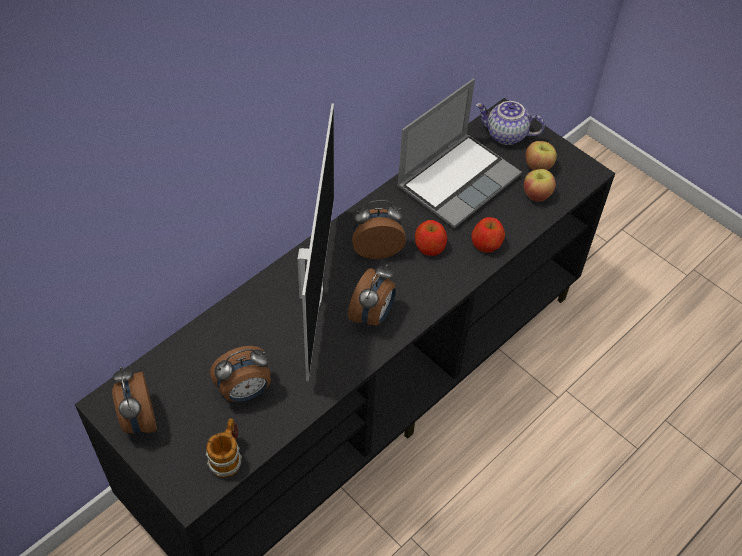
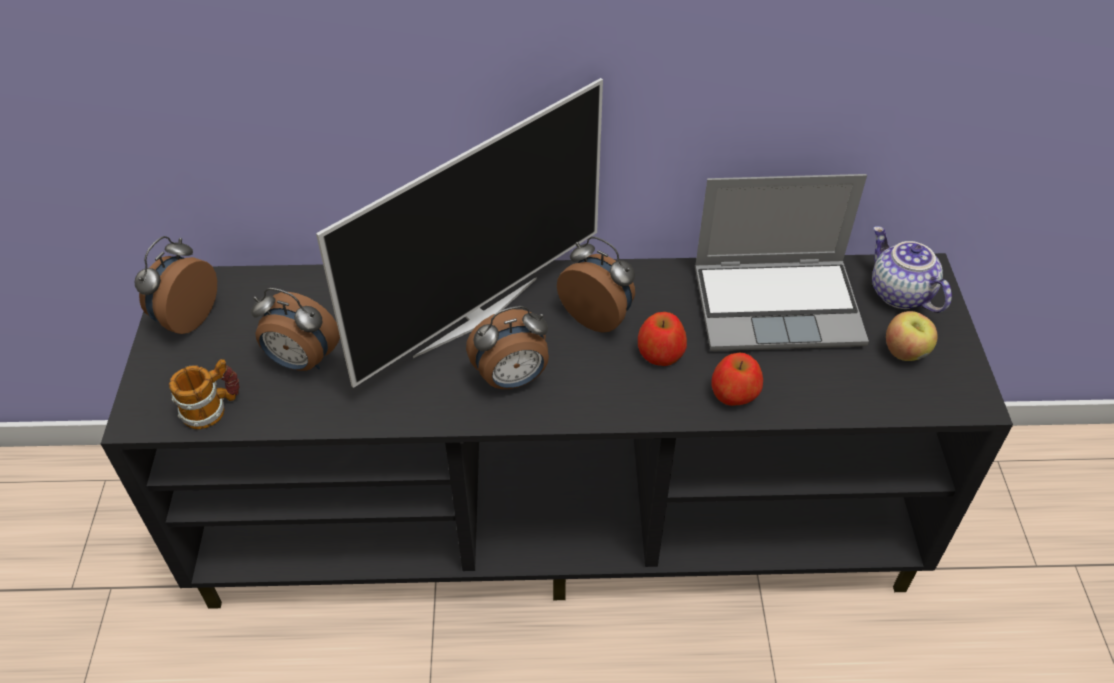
camera: 45 degrees right, 5 degrees down
apple [524,169,556,201] -> none

